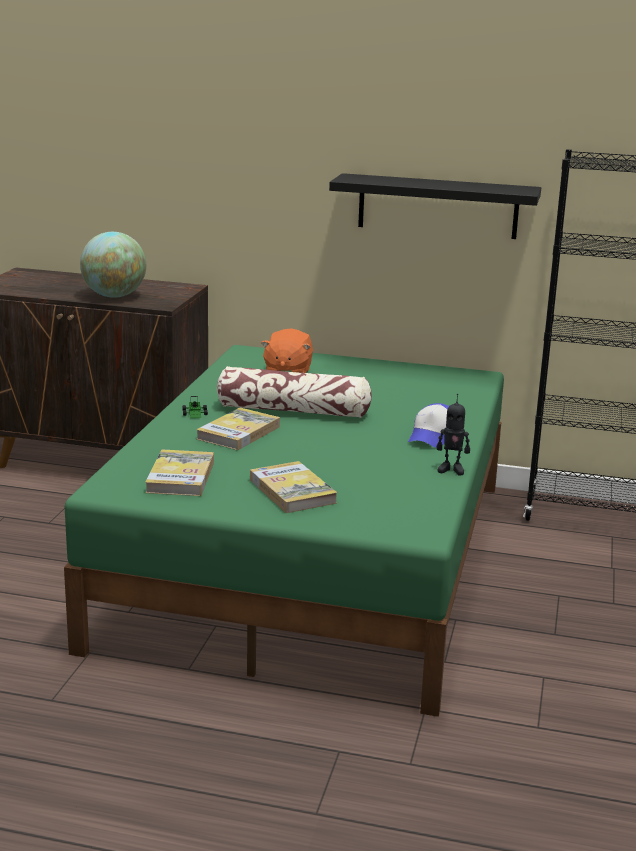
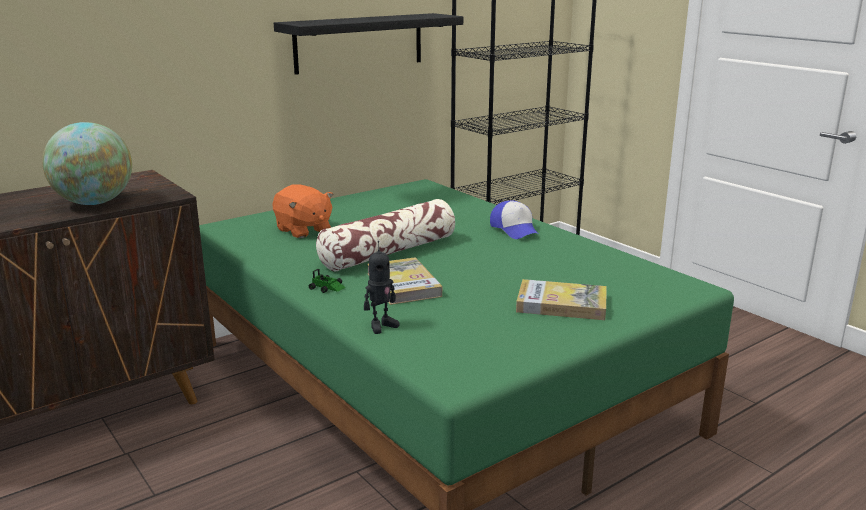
camera: 50 degrees left, 0 degrees up
book [145,449,214,496] -> none
toy robot [437,394,470,475] -> toy robot moved to [364,241,399,334]

